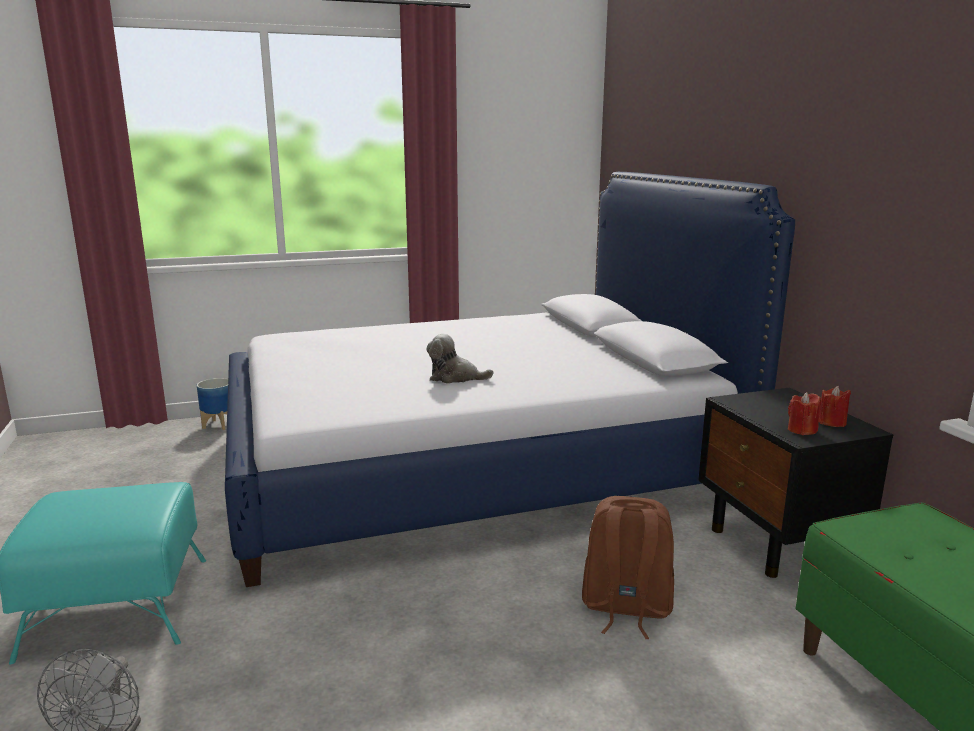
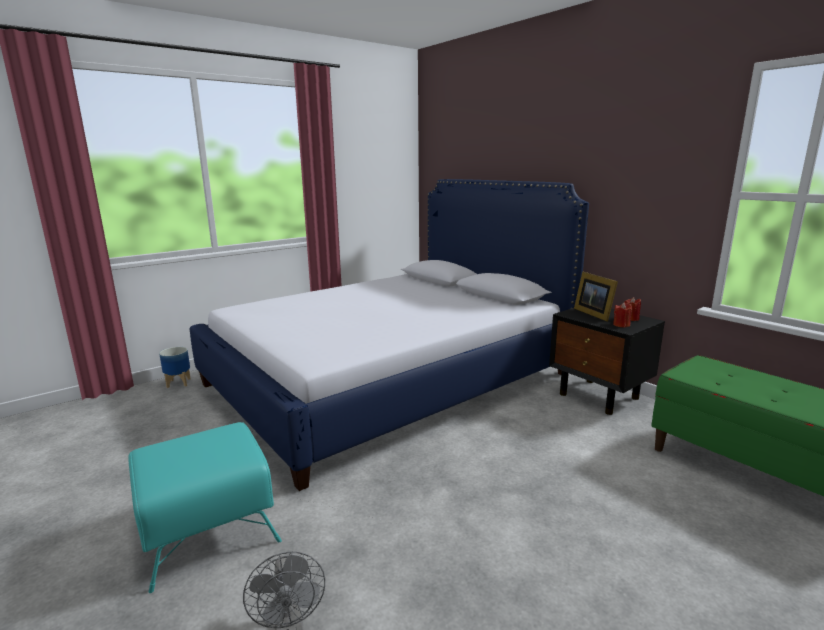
camera: 20 degrees left, 0 degrees up
plush toy [427,334,493,384] -> none
brown backpack [582,496,674,639] -> none
none -> picture frame [574,272,618,322]

